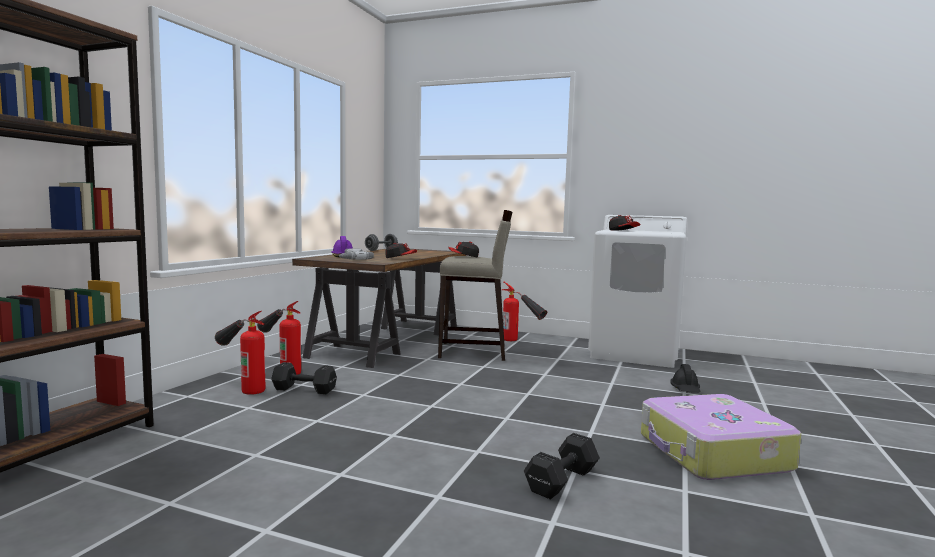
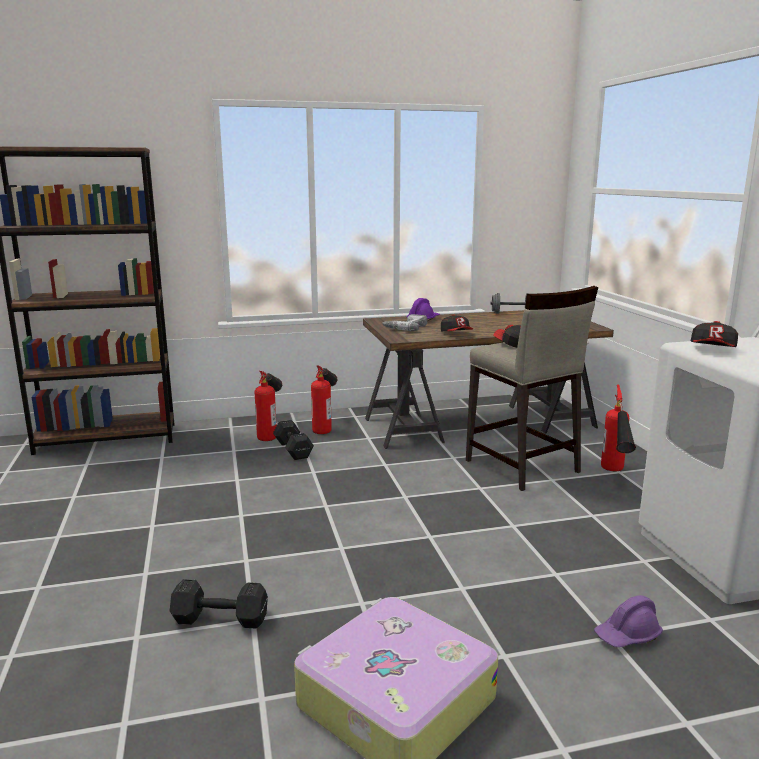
camera: 55 degrees right, 10 degrees up
black hard hat [670,364,700,393] -> purple hard hat [594,595,663,648]

